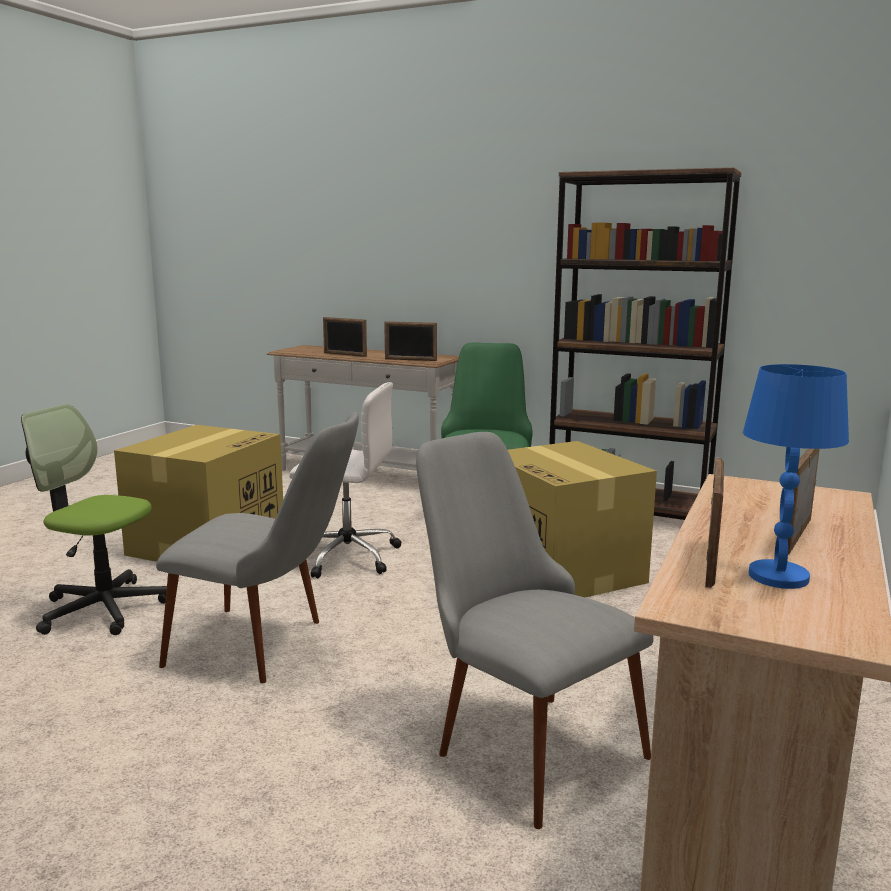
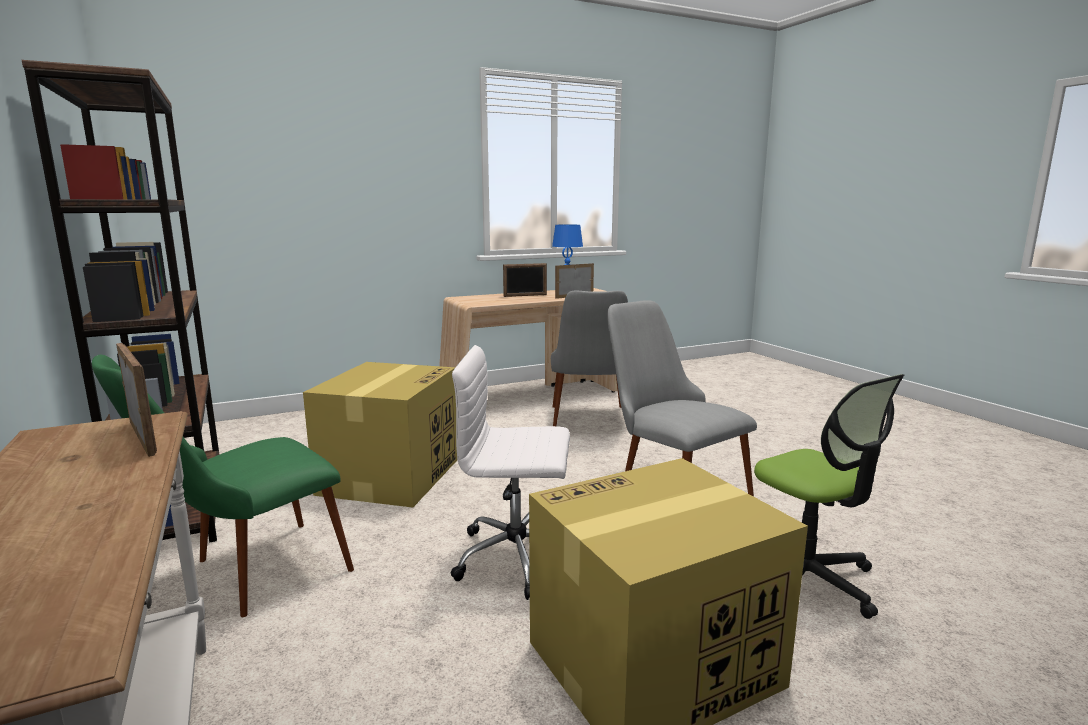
camera: 140 degrees left, 0 degrees up
white office chair [289,382,401,578] -> white office chair turned 45 degrees counterclockwise [451,345,570,600]
picture frame [323,317,367,357] -> none

